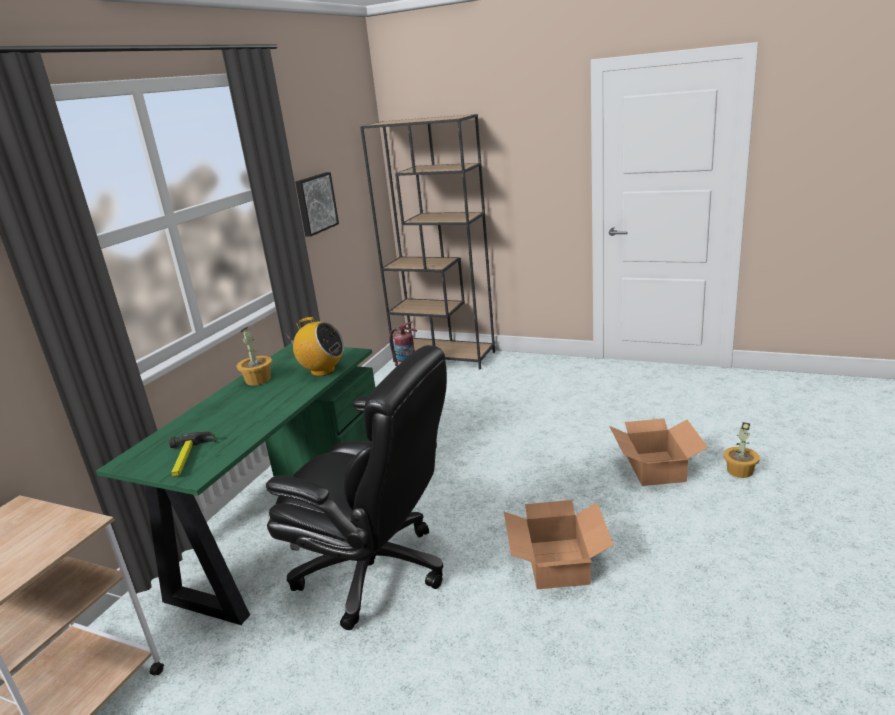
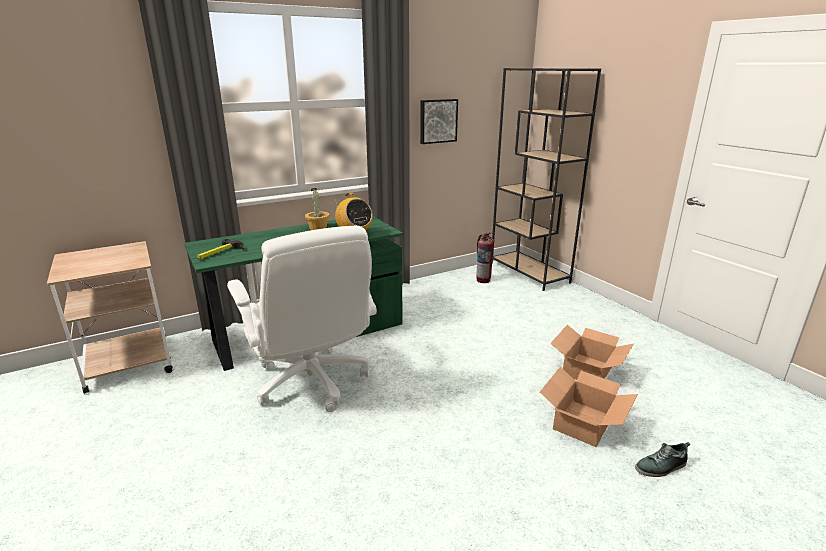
camera: 35 degrees right, 0 degrees up
black office chair [266,345,447,630] -> white office chair [227,226,377,412]
cardboard box [504,500,614,589] -> cardboard box moved to [550,325,634,380]
potted plant [723,422,760,478] -> shoe [635,442,690,477]

